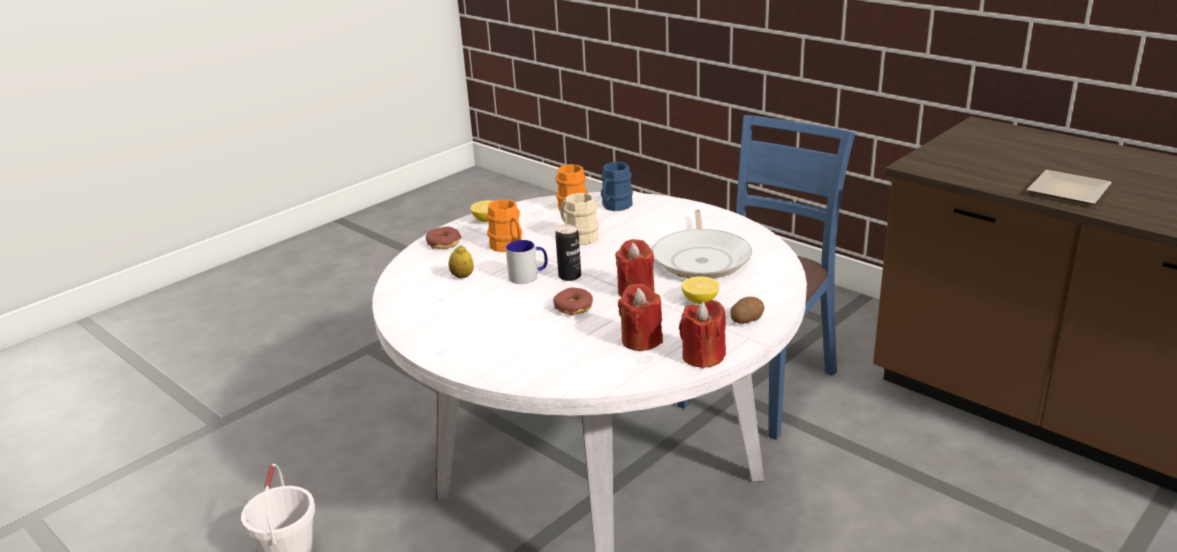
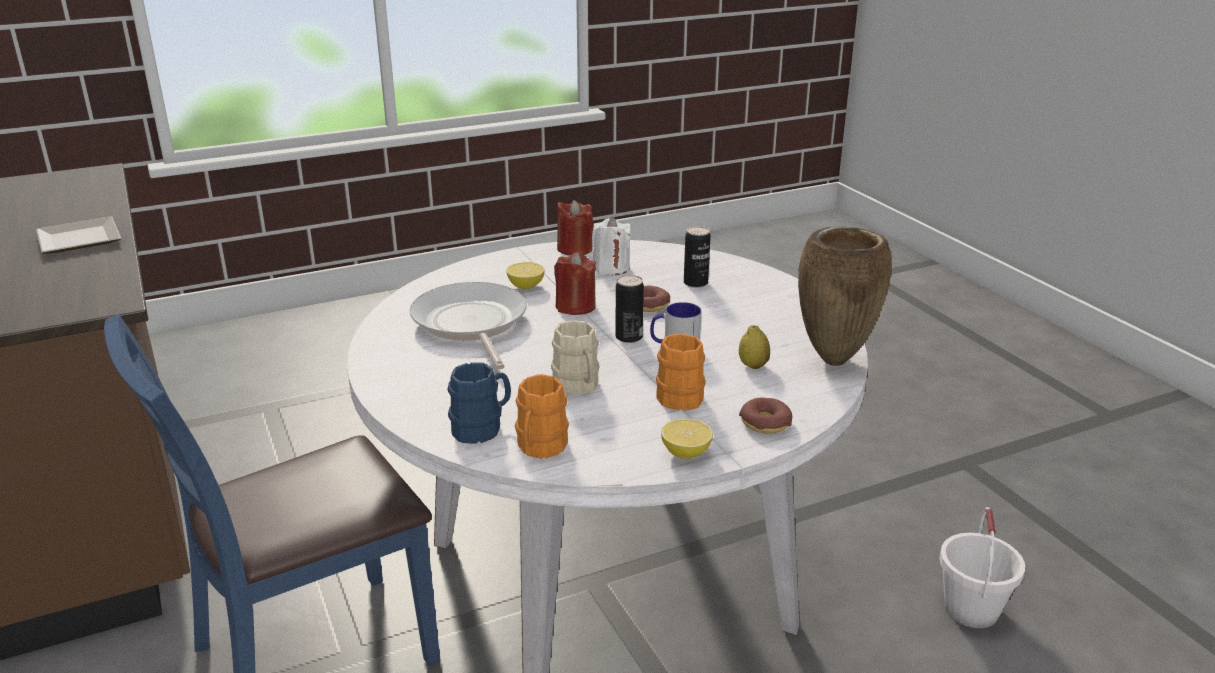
camera: 160 degrees left, 0 degrees up
red candle [618,284,663,351] -> white candle [592,217,631,275]
frying pan [652,209,752,279] -> frying pan turned 45 degrees counterclockwise [409,282,527,369]
potato [730,297,765,324] -> none
none -> can [684,226,711,288]
none -> brown vase [798,226,892,366]

